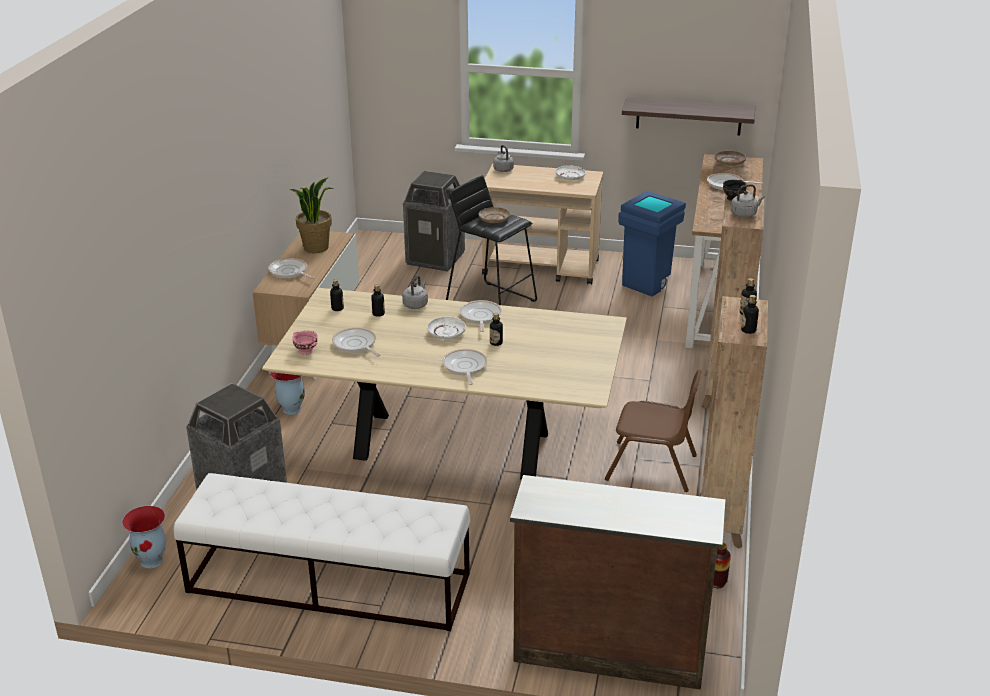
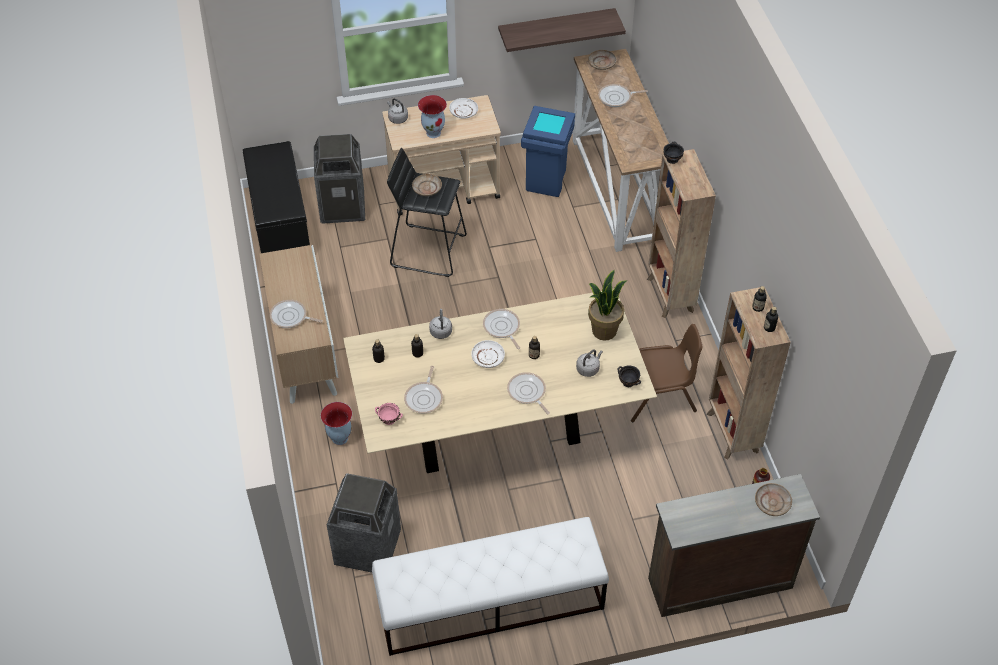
camera: 25 degrees left, 20 degrees up
vase [122,506,166,568] -> vase moved to [418,95,447,138]
potted plant [289,178,335,253] -> potted plant moved to [588,270,627,341]
frying pan [332,328,380,357] -> frying pan turned 105 degrees counterclockwise [404,366,443,414]
grey kettle [731,184,765,217] -> grey kettle moved to [576,349,603,377]
none -> black bench [243,141,310,253]
none -> black bowl [618,365,641,387]
none -> beige plate [755,483,792,516]

